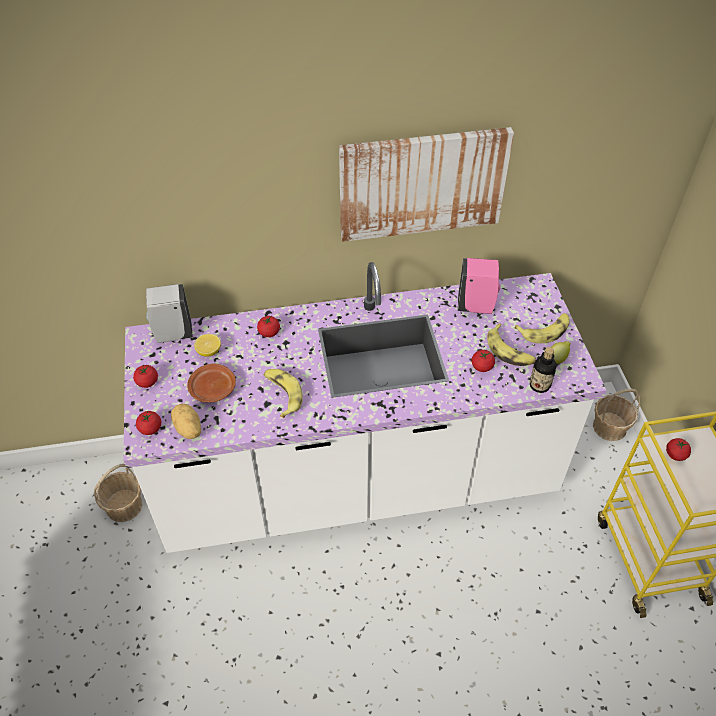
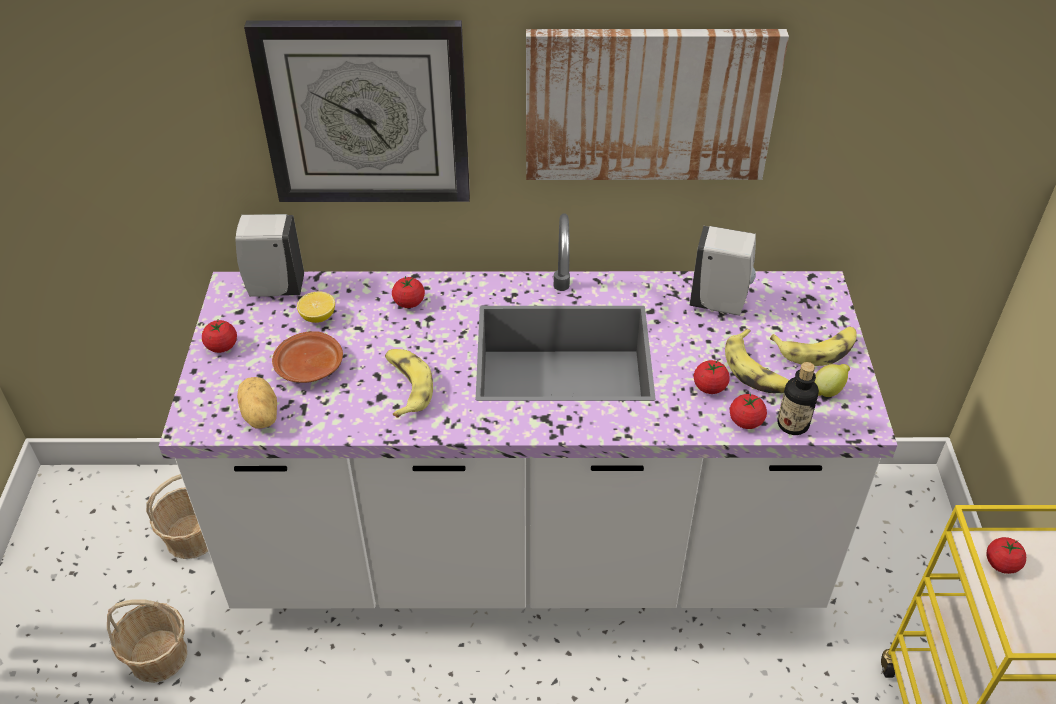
camera: 10 degrees right, 5 degrees down
tomato [136,411,161,435] -> tomato moved to [730,393,767,429]
pink soap dispenser [458,258,500,314] -> white soap dispenser [690,226,756,316]
basket [593,389,640,441] -> basket moved to [107,600,187,683]
none -> wall clock [244,20,470,202]

